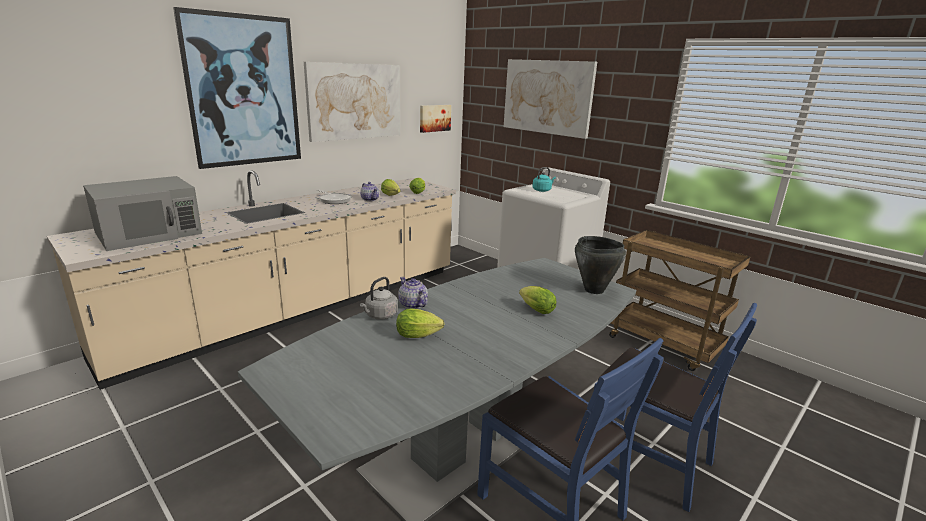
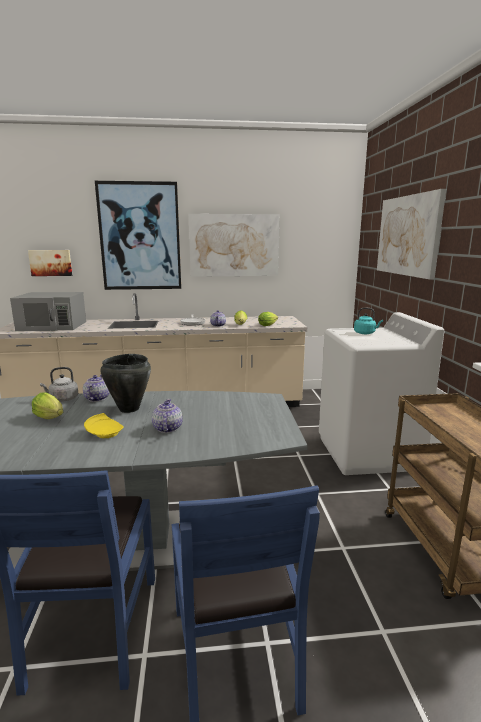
camera: 40 degrees right, 5 degrees down
picture [420,105,451,133] -> picture moved to [28,250,72,276]
lettuce [519,286,556,314] -> teapot [152,399,183,433]
black cooking pot [575,236,626,294] -> black cooking pot moved to [100,354,151,413]
none -> yellow plate [84,413,124,438]

